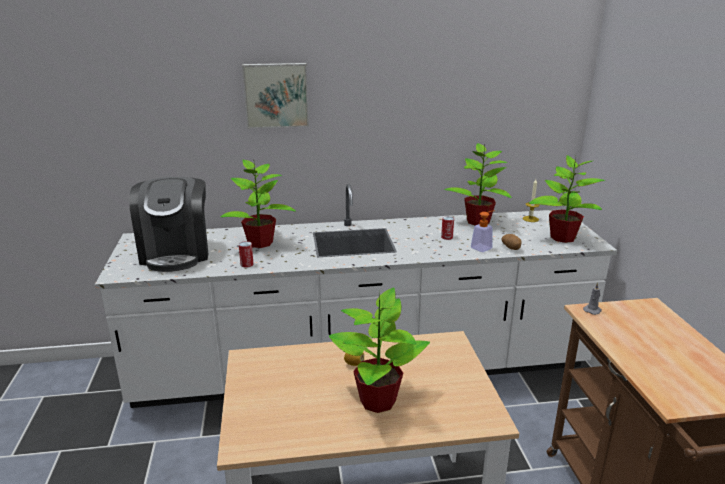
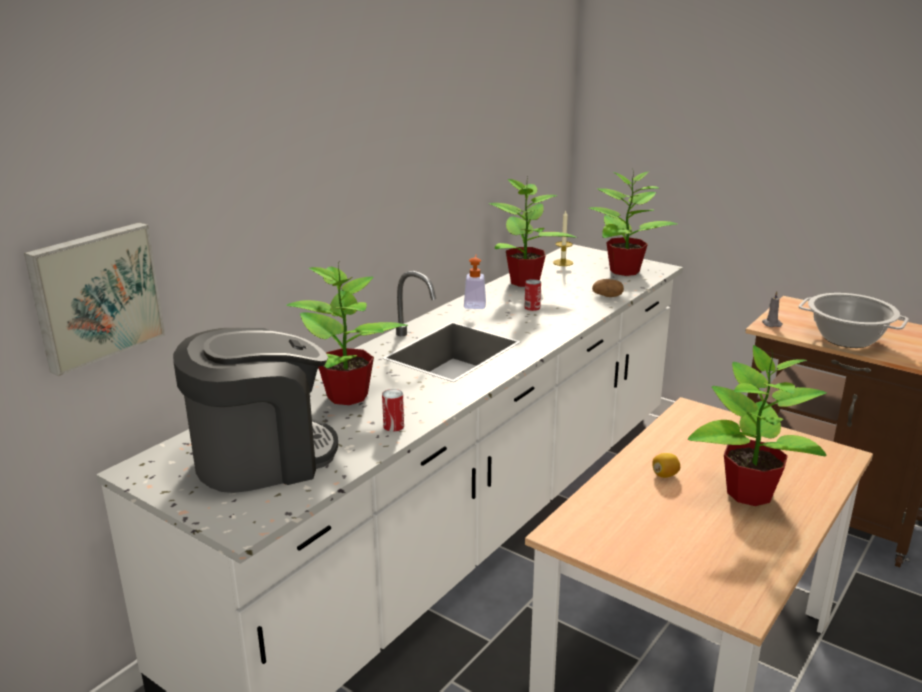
camera: 45 degrees left, 0 degrees up
coffee machine [129,177,208,272] -> coffee machine turned 60 degrees counterclockwise [173,328,338,493]
picture [242,63,309,129] -> picture moved to [24,222,165,376]
soap dispenser [471,210,495,252] -> soap dispenser moved to [464,255,486,309]
none -> cooking pot [798,293,909,348]

